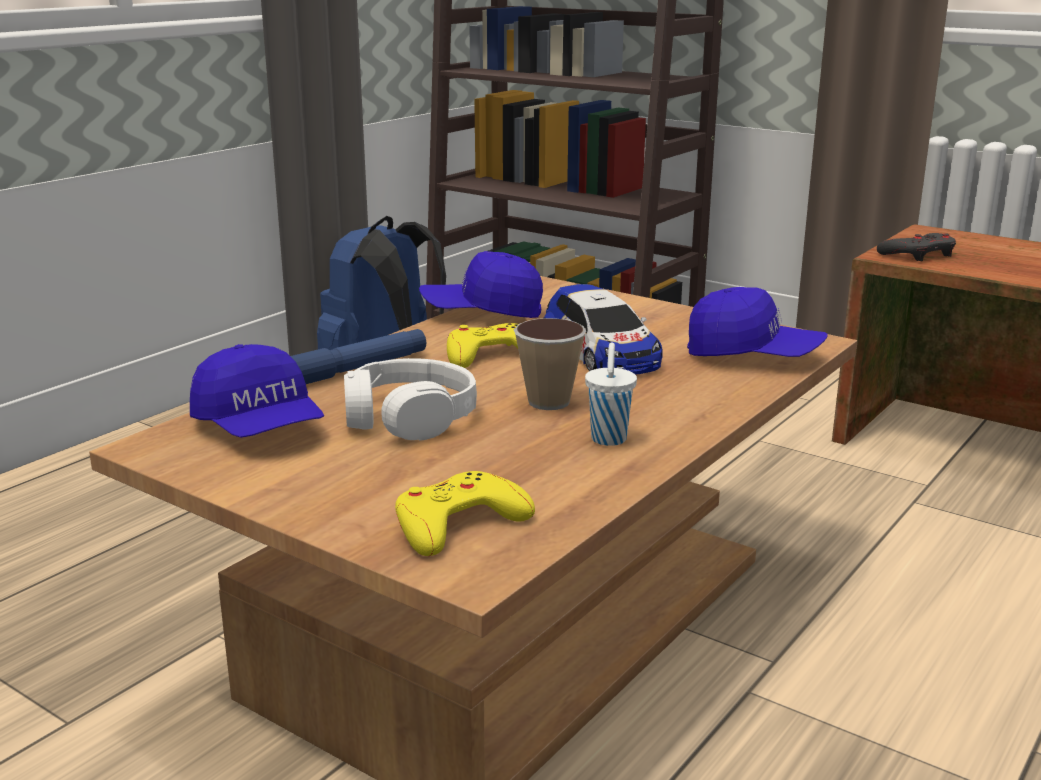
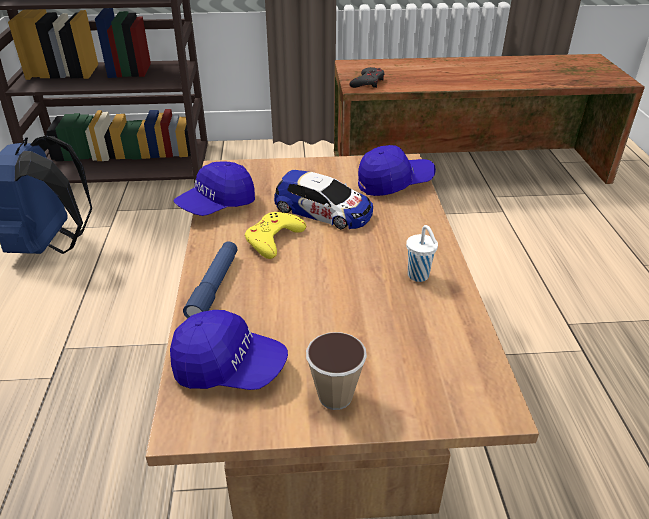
camera: 40 degrees left, 15 degrees up
white headphones [344,358,477,441] -> none
yellow game controller [395,471,535,556] -> none
cup [514,318,586,410] -> cup moved to [306,332,367,410]

